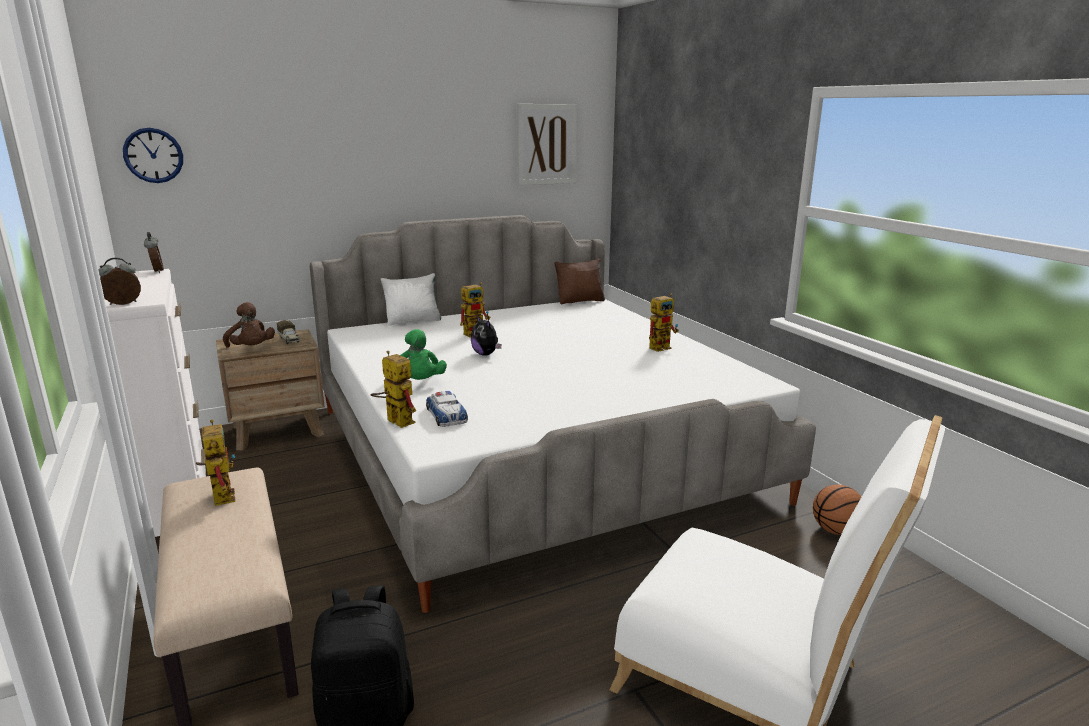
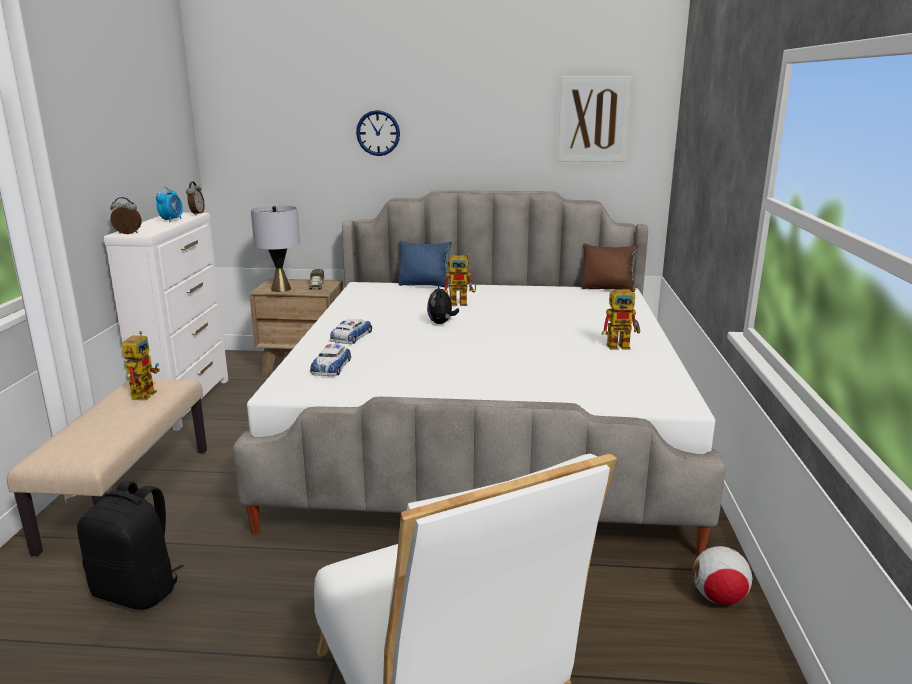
camera: 30 degrees right, 0 degrees up
wall clock [123,128,183,183] -> wall clock moved to [356,110,400,156]
brown plush toy [223,302,275,348] -> grey table lamp [251,205,300,292]
toy robot [370,351,416,428] -> none
white pillow [381,273,441,326] -> blue pillow [398,241,452,288]
green plush toy [401,329,447,380] -> toy car [330,319,372,344]
basketball [813,485,861,535] -> football [693,546,752,605]
none -> alarm clock [156,187,183,223]

